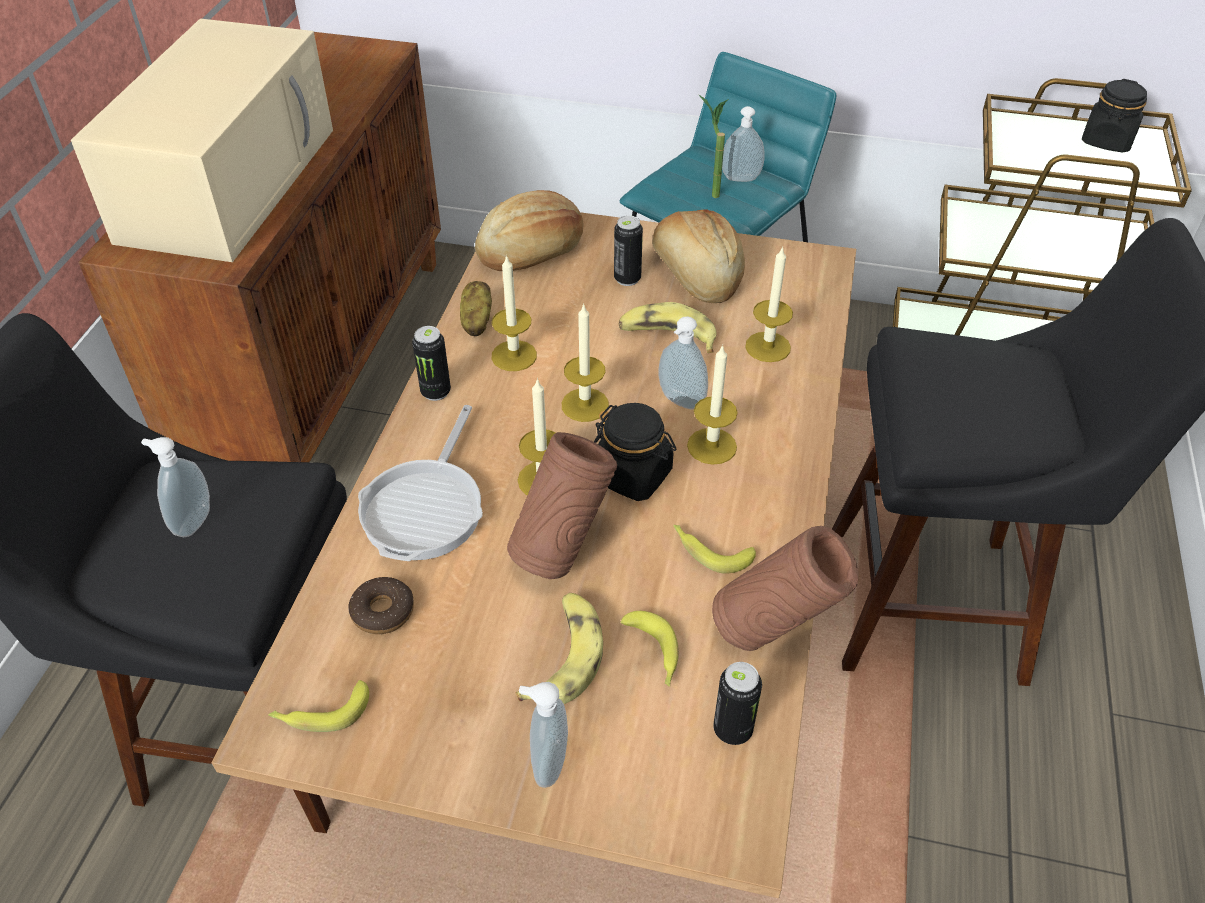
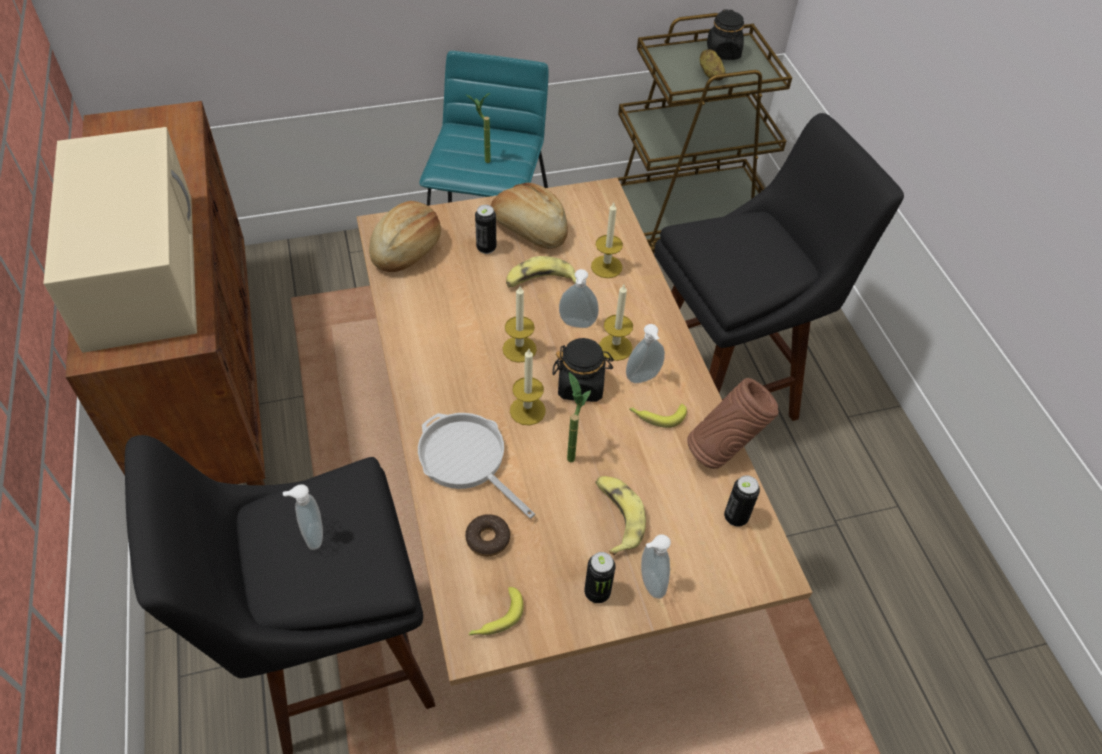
camera: 30 degrees left, 5 degrees up
frying pan [358,405,483,561] -> frying pan turned 150 degrees clockwise [418,413,535,519]
can [412,326,451,401] -> can moved to [584,552,616,603]
potato [460,281,492,336] -> potato moved to [700,49,726,81]
candle [492,255,537,371] -> none
brown vase [507,432,617,579] -> potted plant [567,372,591,463]
banana [621,611,679,687] -> none
soap dispenser [722,106,765,182] -> soap dispenser moved to [626,324,665,383]

